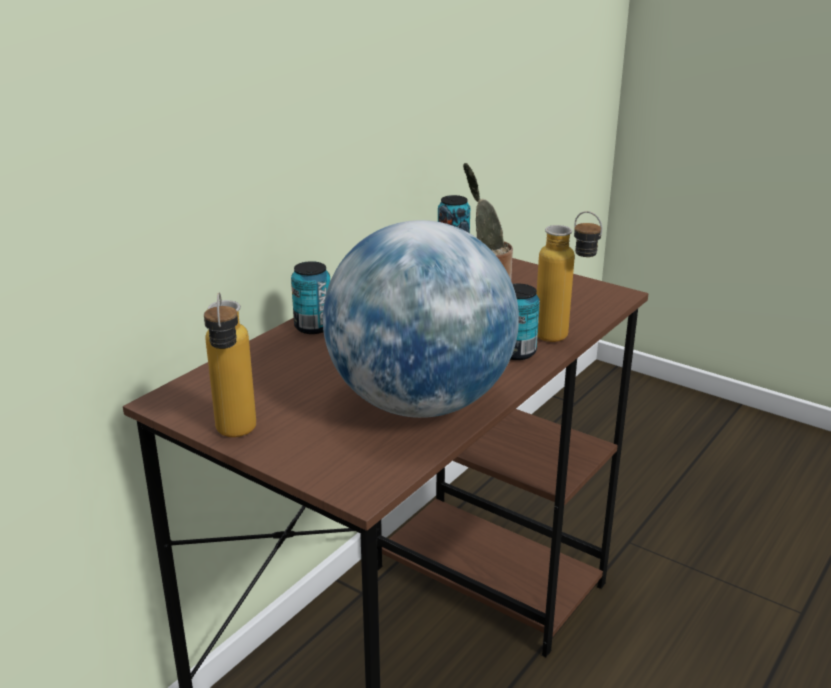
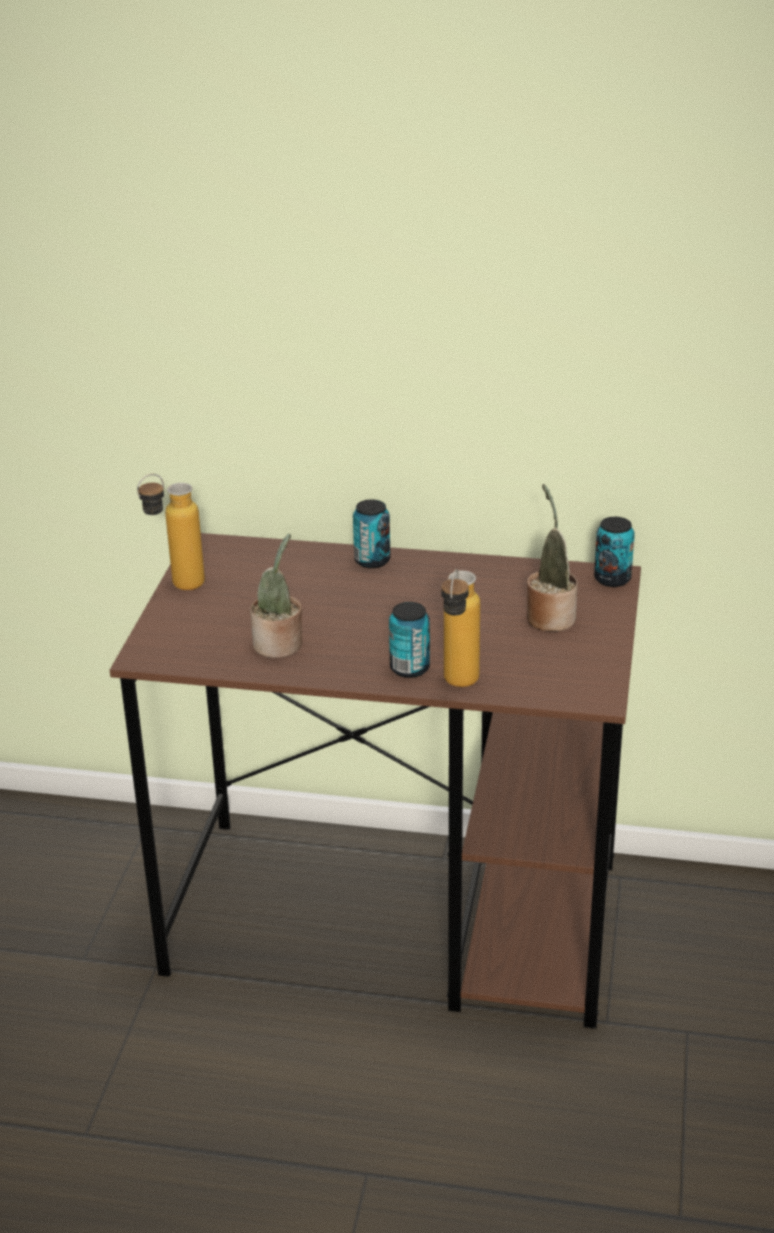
camera: 65 degrees right, 5 degrees up
globe [323,220,519,418] -> potted plant [250,534,302,658]

